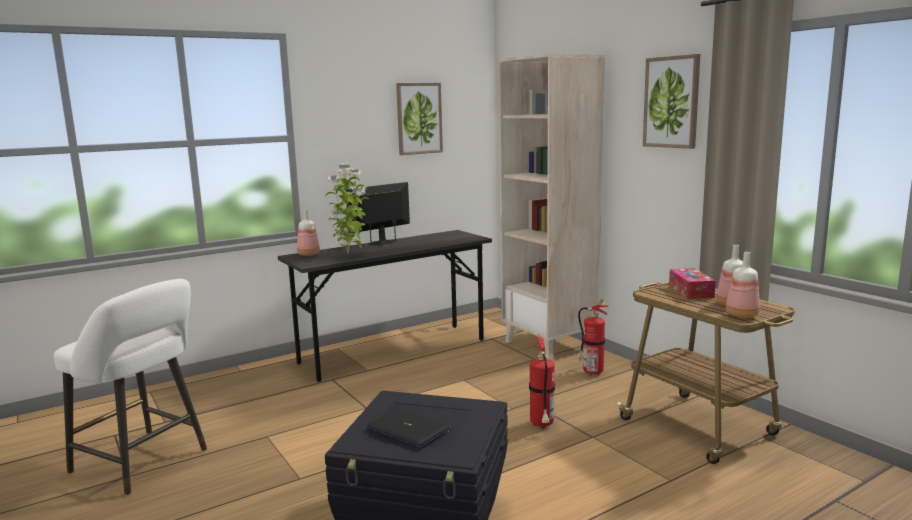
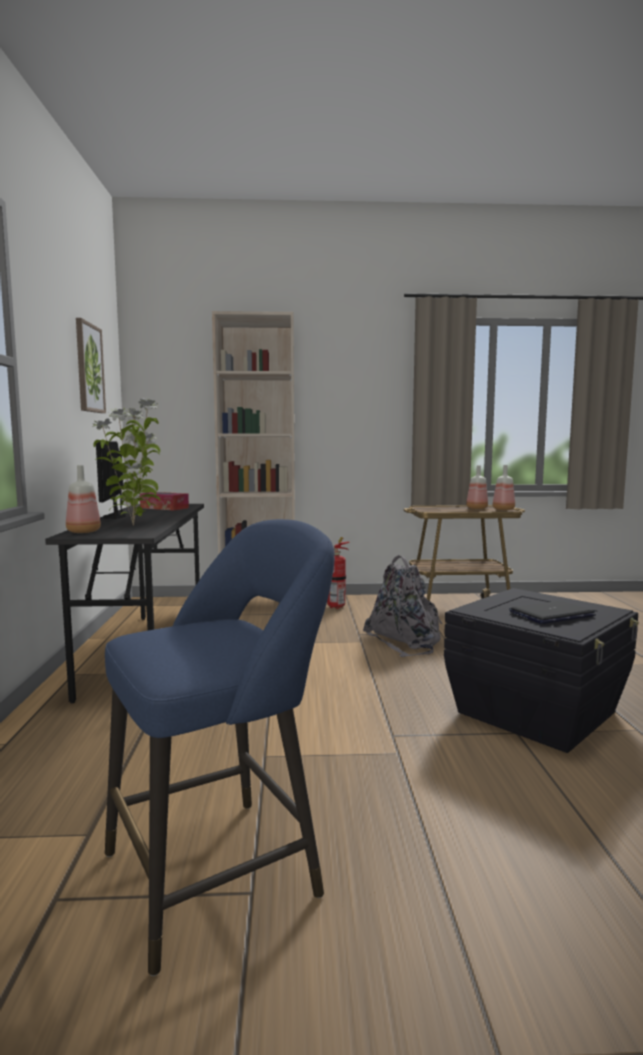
camera: 60 degrees left, 5 degrees down
white stool [54,279,207,495] -> blue stool [105,519,335,976]
fire extinguisher [529,335,555,428] -> grey backpack [363,555,442,657]
picture [643,54,700,149] -> none
tissue box [669,268,716,299] -> tissue box moved to [140,492,189,511]

